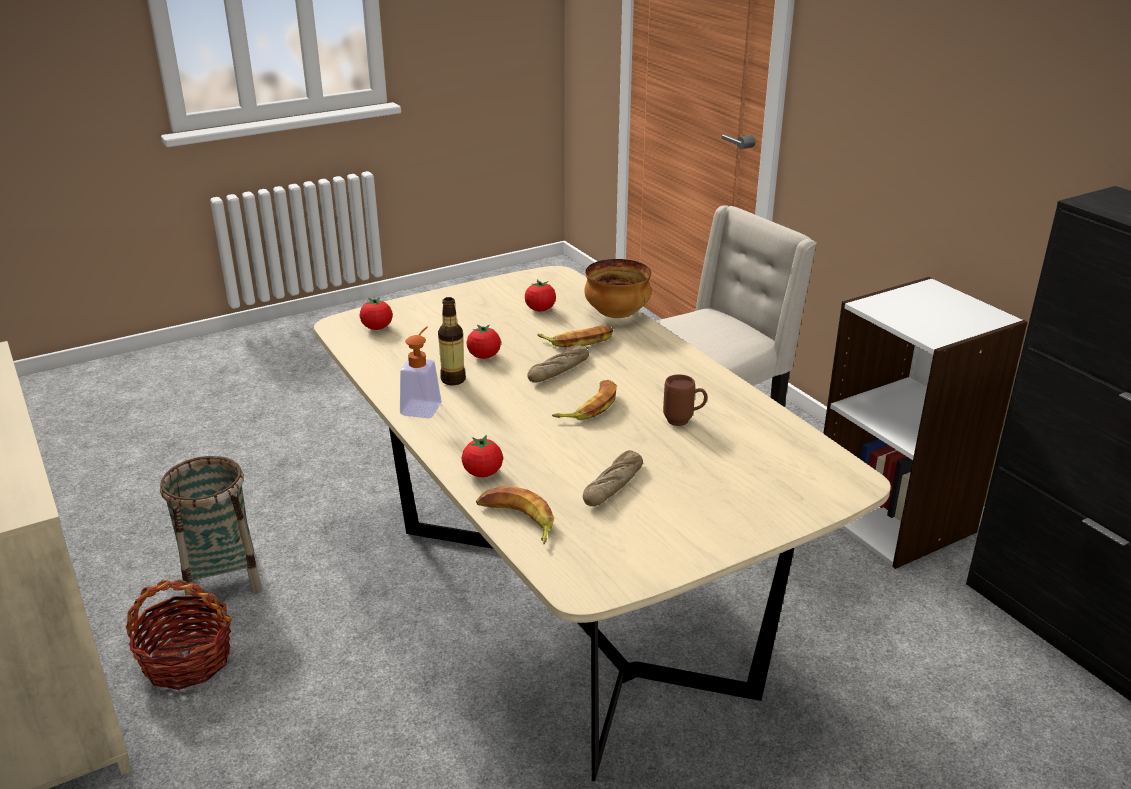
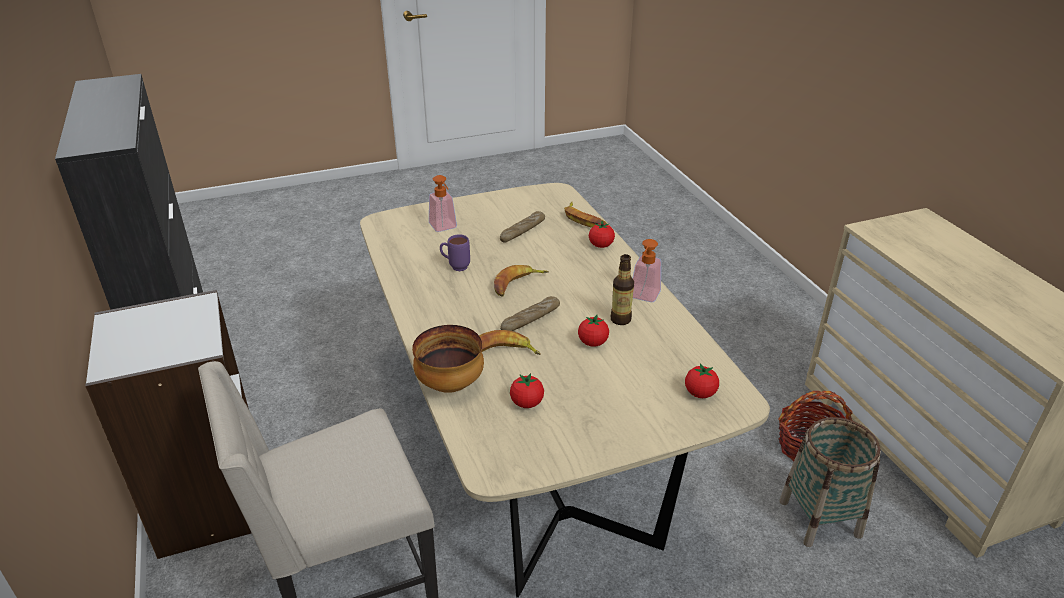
camera: 170 degrees left, 5 degrees up
brown mug [663,374,708,426] -> purple mug [440,234,470,271]
none -> soap dispenser [429,175,457,232]

